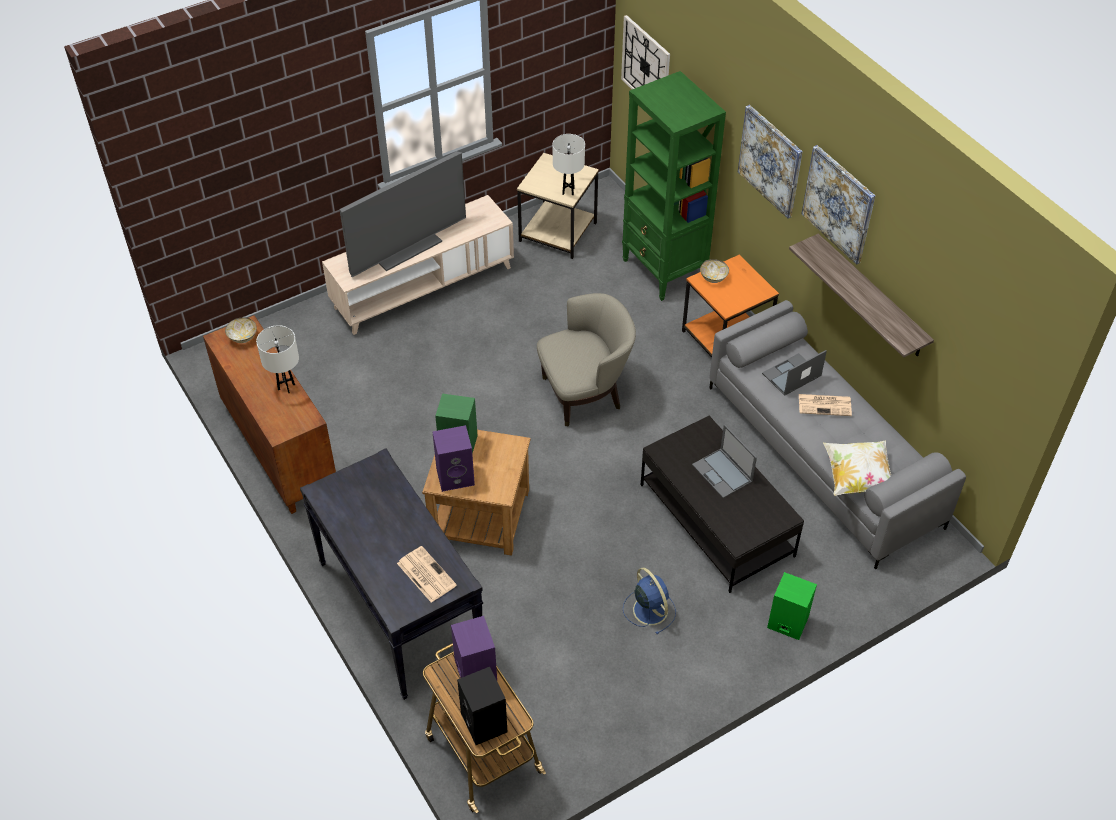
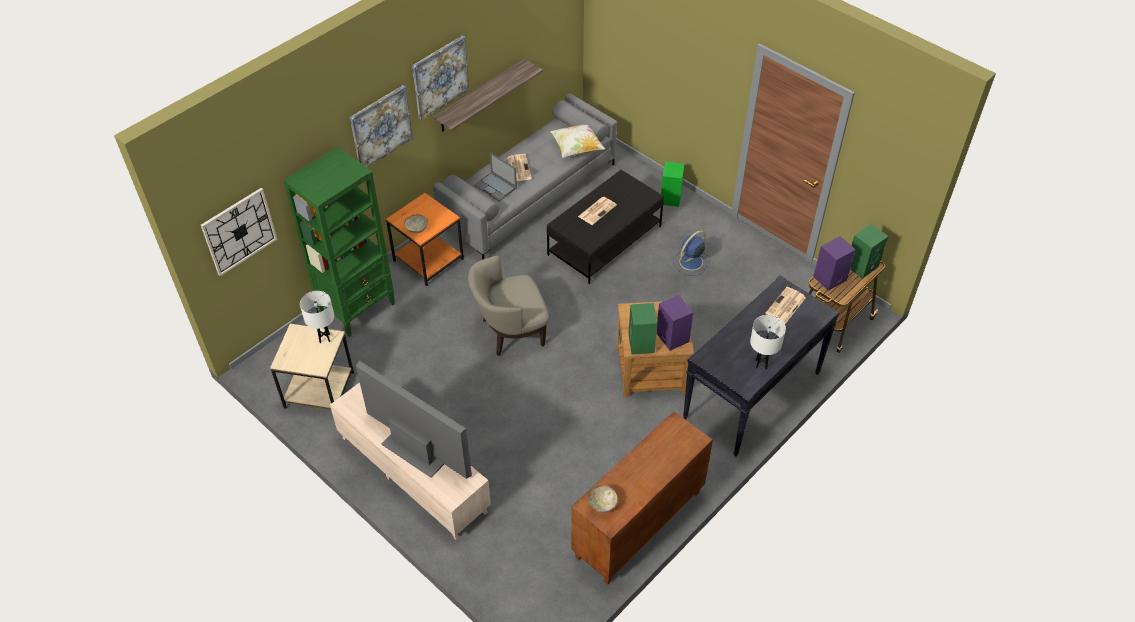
camera: 105 degrees left, 0 degrees up
white table lamp [256,325,299,393] -> white table lamp moved to [750,315,786,369]
black speaker [457,667,507,745] -> green speaker [850,224,889,279]
beige armchair [537,293,636,427] -> beige armchair turned 75 degrees counterclockwise [468,256,549,356]
laptop [692,425,757,498] -> newspaper [578,197,617,225]

